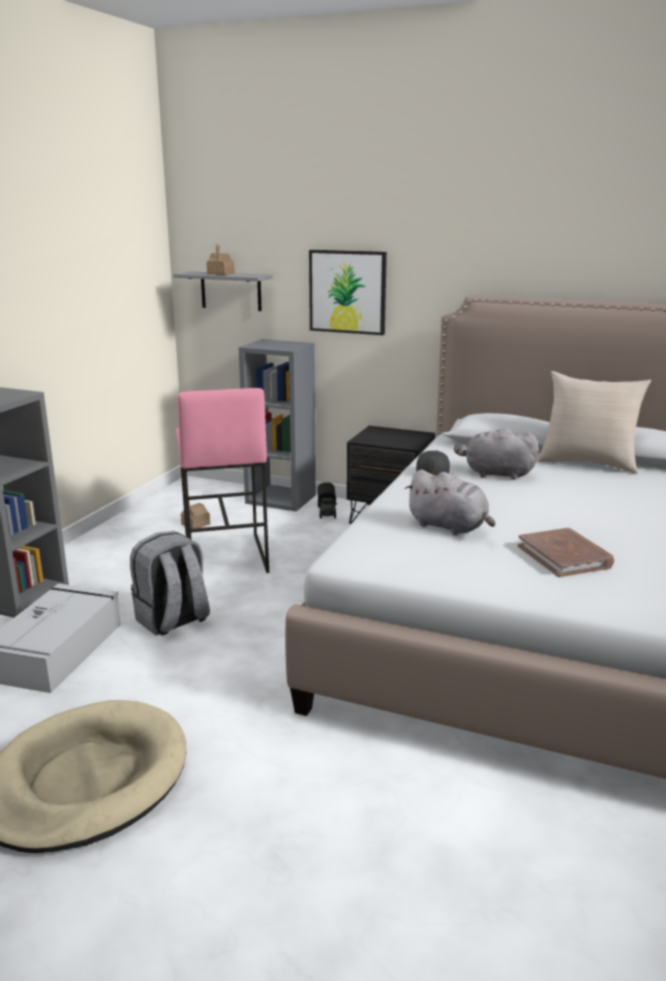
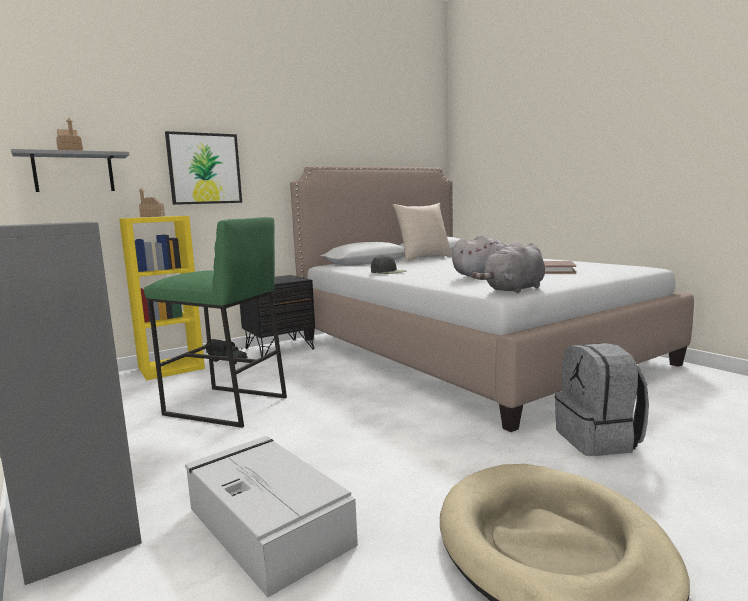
camera: 55 degrees left, 10 degrees down
grey backpack [130,531,210,636] -> grey backpack moved to [555,343,649,456]
pink stool [176,388,269,573] -> green stool [144,217,287,428]
toy house [181,496,210,529] -> toy house moved to [139,188,165,217]
grey bookcase [239,339,316,511] -> yellow bookcase [119,216,205,380]
grey plush toy [454,428,539,480] -> grey plush toy moved to [472,241,545,293]

